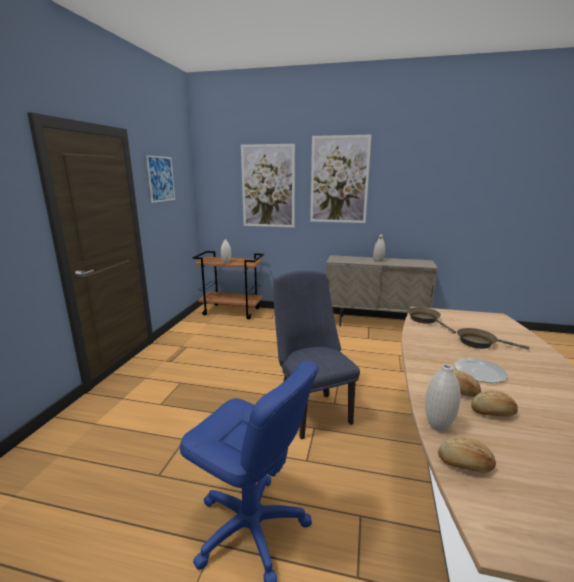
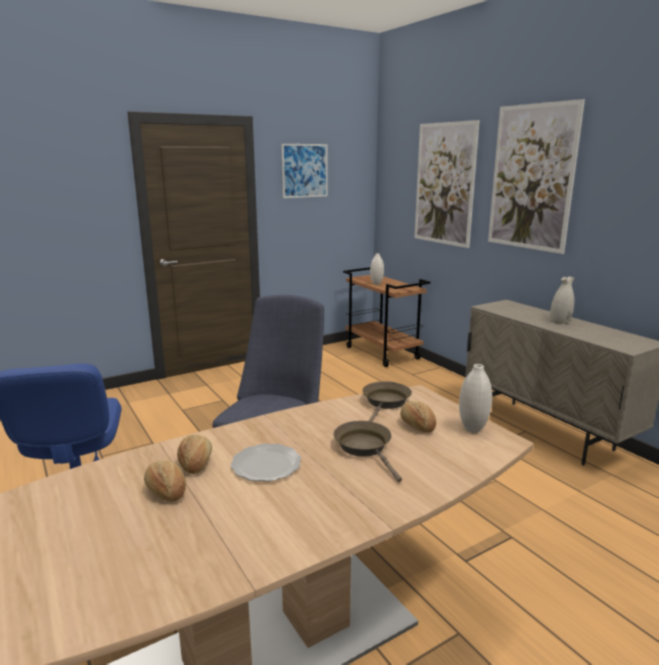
camera: 45 degrees right, 0 degrees up
white vase [425,364,461,431] -> white vase moved to [459,364,492,433]
bread [438,436,496,473] -> bread moved to [400,401,436,433]

